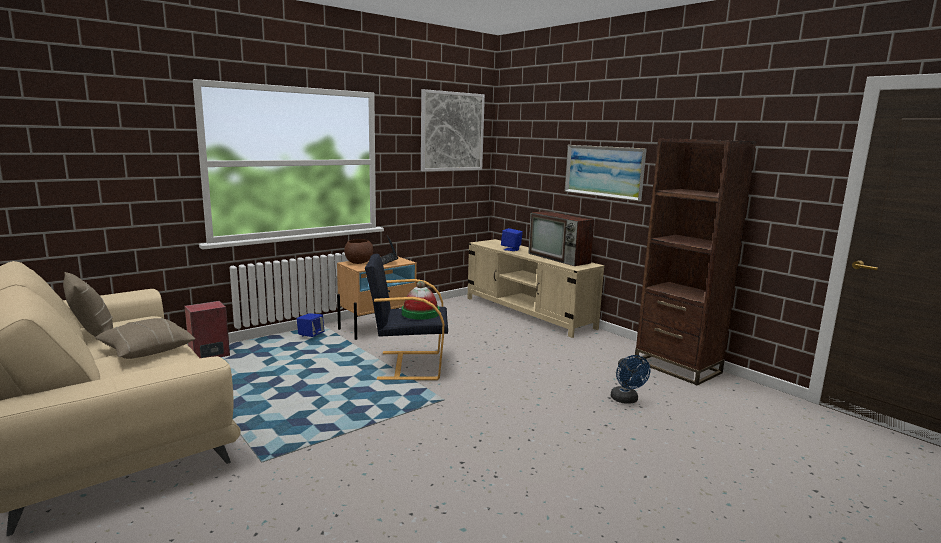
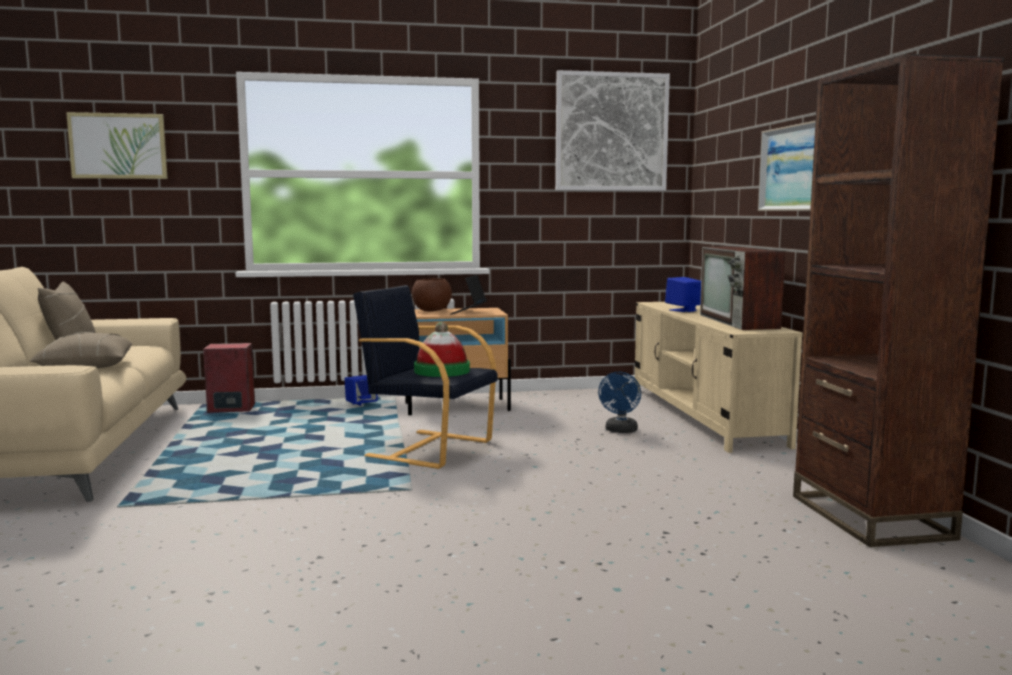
camera: 30 degrees right, 5 degrees down
blue fan [611,355,650,404] -> blue fan moved to [598,372,641,433]
none -> picture [66,112,168,179]

